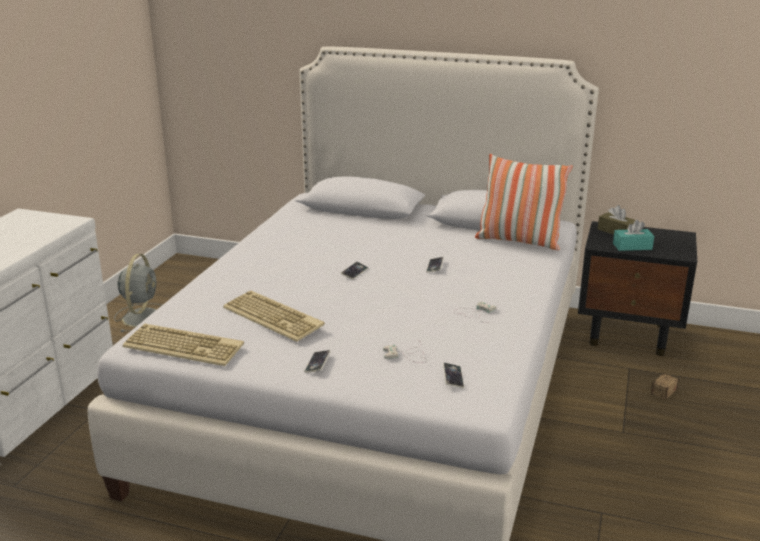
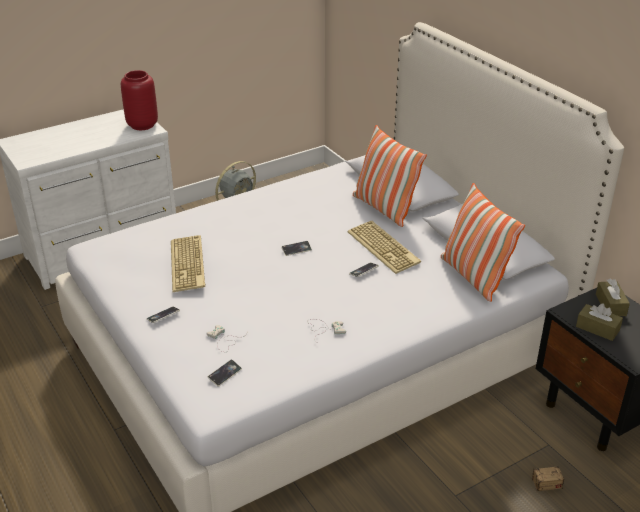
camera: 40 degrees right, 10 degrees up
keyboard [123,324,244,366] -> keyboard moved to [348,221,421,274]
turquoise tissue box [613,220,654,251] -> brown tissue box [576,303,623,341]
none -> red vase [121,70,158,130]
none -> pillow [353,125,427,227]

